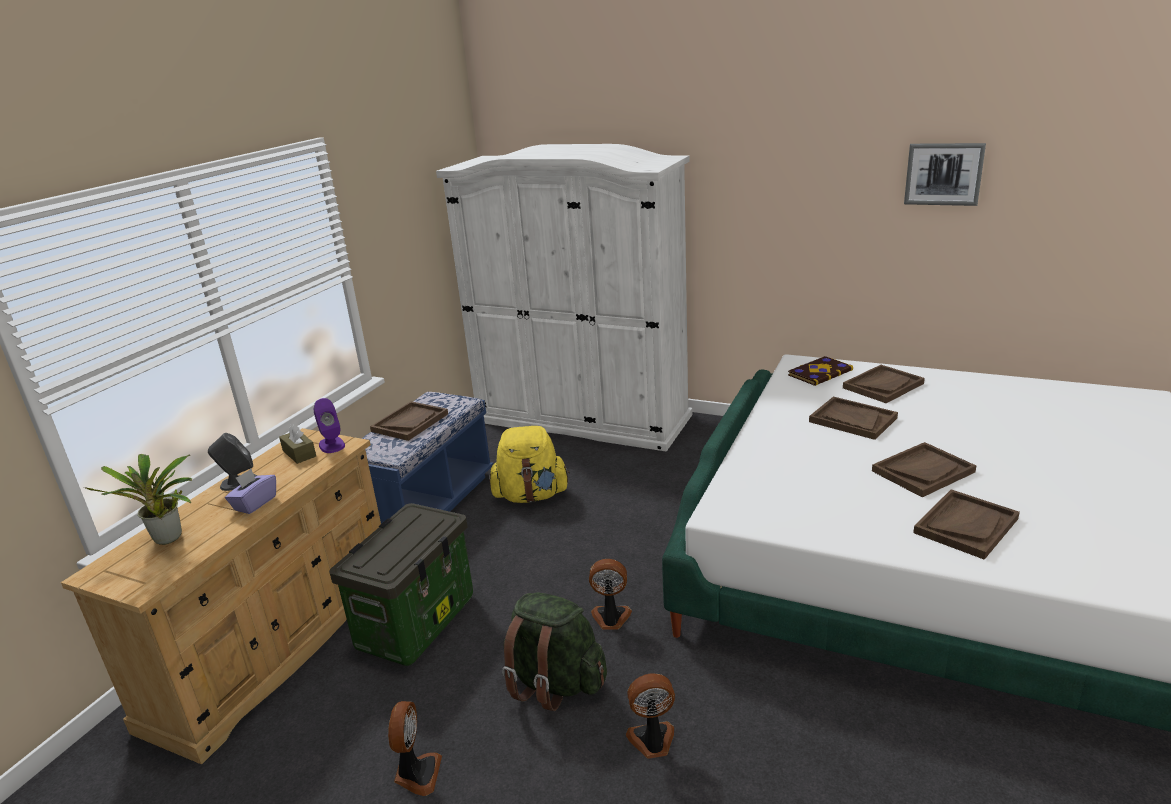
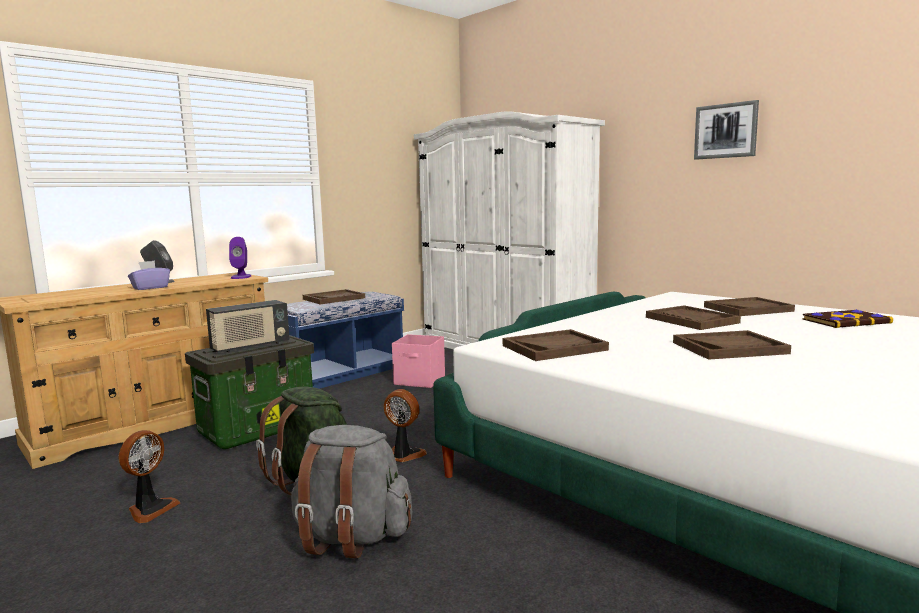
camera: 20 degrees right, 15 degrees down
potted plant [84,454,193,545] -> none
brown tissue box [279,424,316,464] -> none
yellow backpack [489,426,570,503] -> pink storage box [392,334,445,388]
fan [626,673,675,759] -> grey backpack [291,425,412,558]
book [788,356,853,386] -> book moved to [803,309,893,328]
picture [904,143,986,206] -> picture moved to [694,100,759,160]
brown tray [913,489,1020,560] -> brown tray moved to [503,329,609,361]
none -> radio [206,300,290,353]

